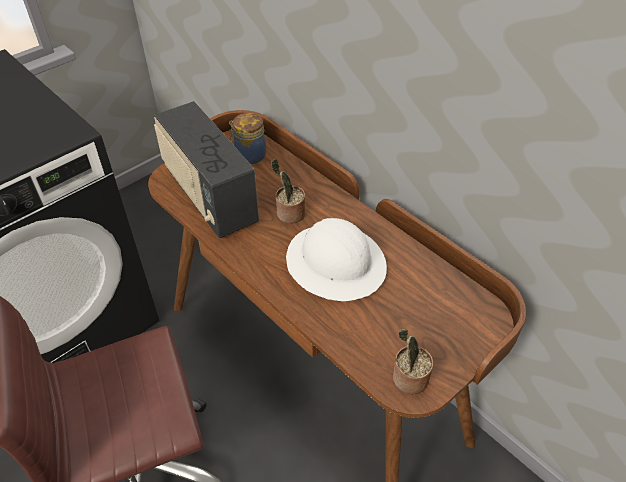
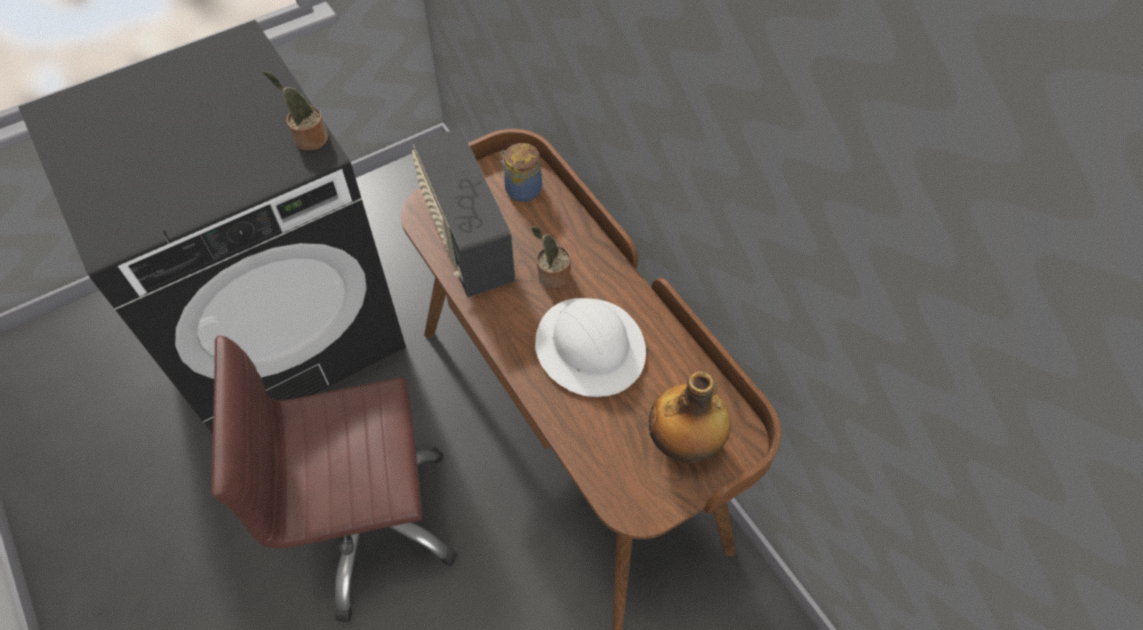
camera: 10 degrees right, 10 degrees up
potted plant [393,329,433,394] -> potted plant moved to [263,71,328,151]
none -> bottle [649,371,731,463]

